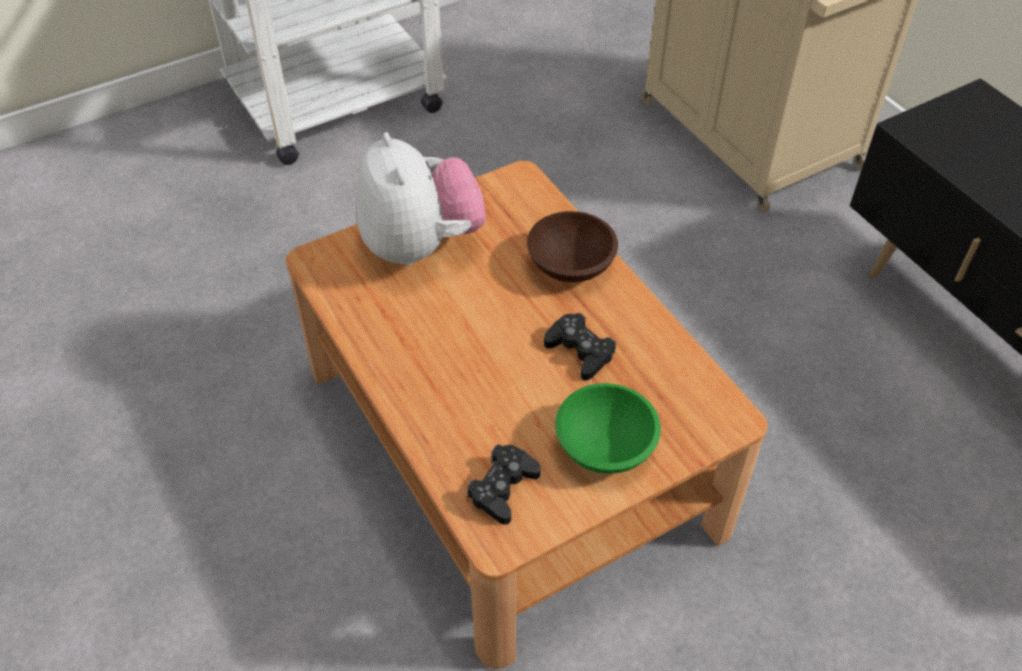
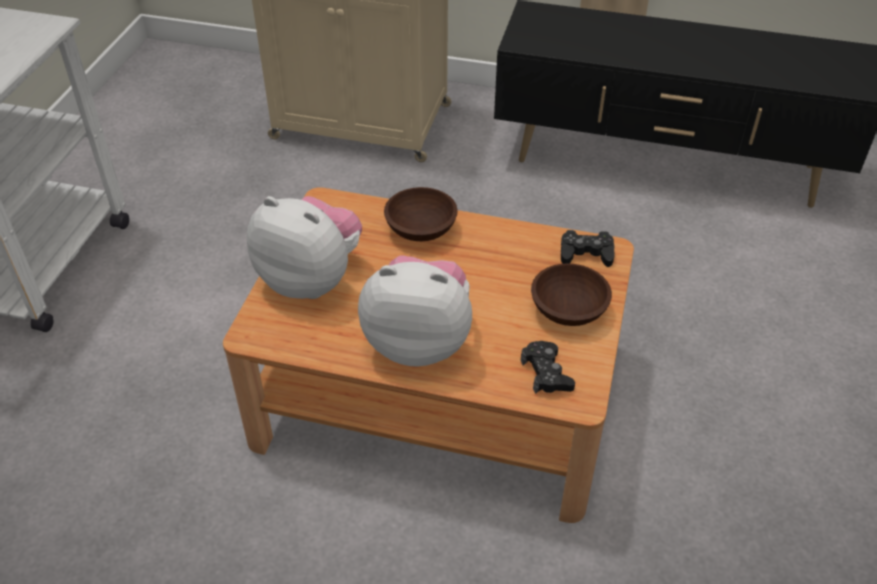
camera: 45 degrees left, 5 degrees down
black game controller [544,313,616,380] -> black game controller moved to [561,230,615,267]
green bowl [555,383,661,474] -> brown bowl [531,263,612,326]
none -> plush toy [358,256,472,367]

